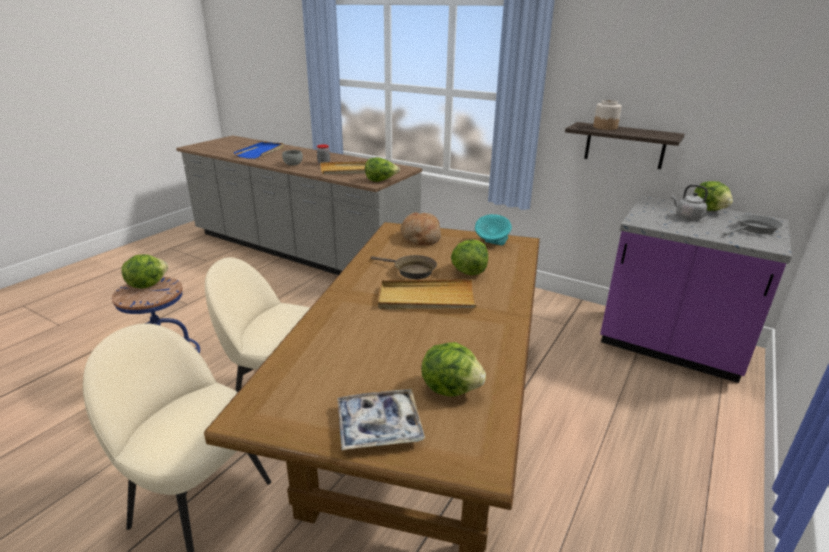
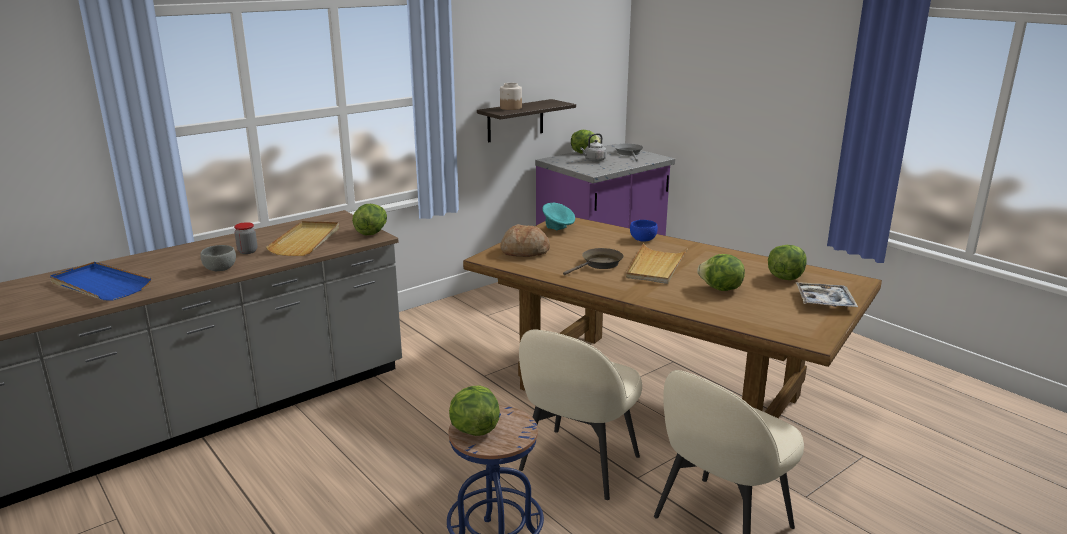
camera: 70 degrees left, 5 degrees down
lettuce [451,239,488,275] -> lettuce moved to [697,254,745,291]
none -> blue bowl [630,220,658,242]

